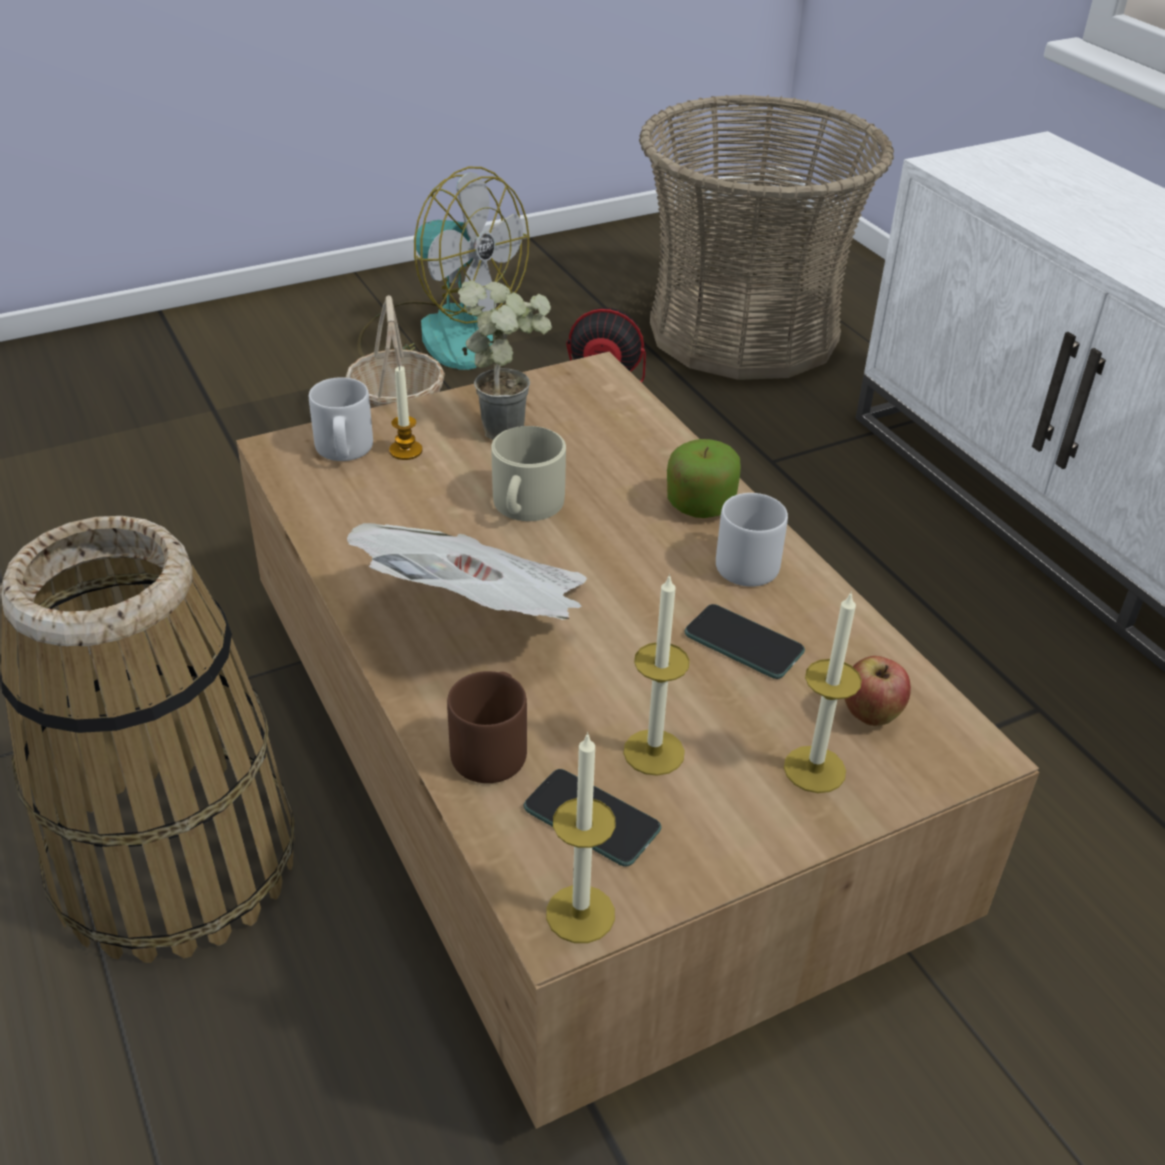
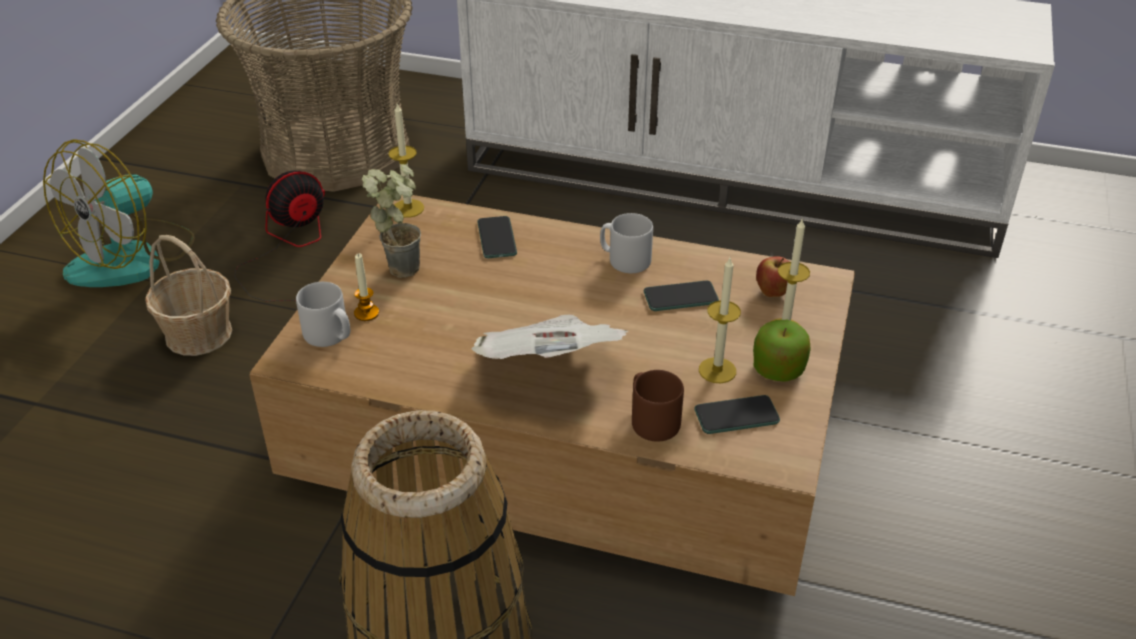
camera: 45 degrees left, 0 degrees up
fan [357,167,529,370] -> fan turned 135 degrees clockwise [43,139,195,287]
beige mug [491,426,566,521] -> none
candle [546,732,616,943] -> candle moved to [389,103,424,218]
apple [667,439,741,518] -> apple moved to [753,320,811,382]
none -> phone [477,216,517,258]

